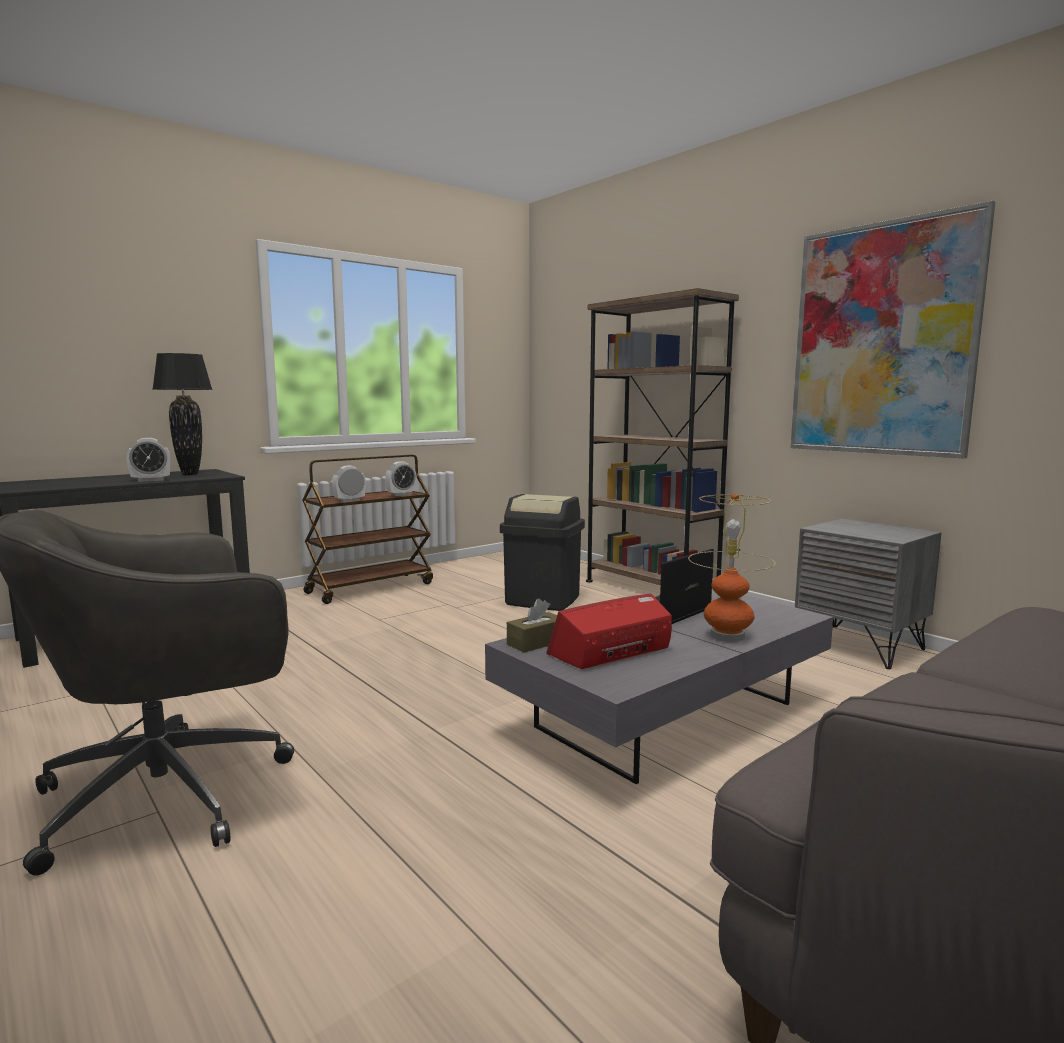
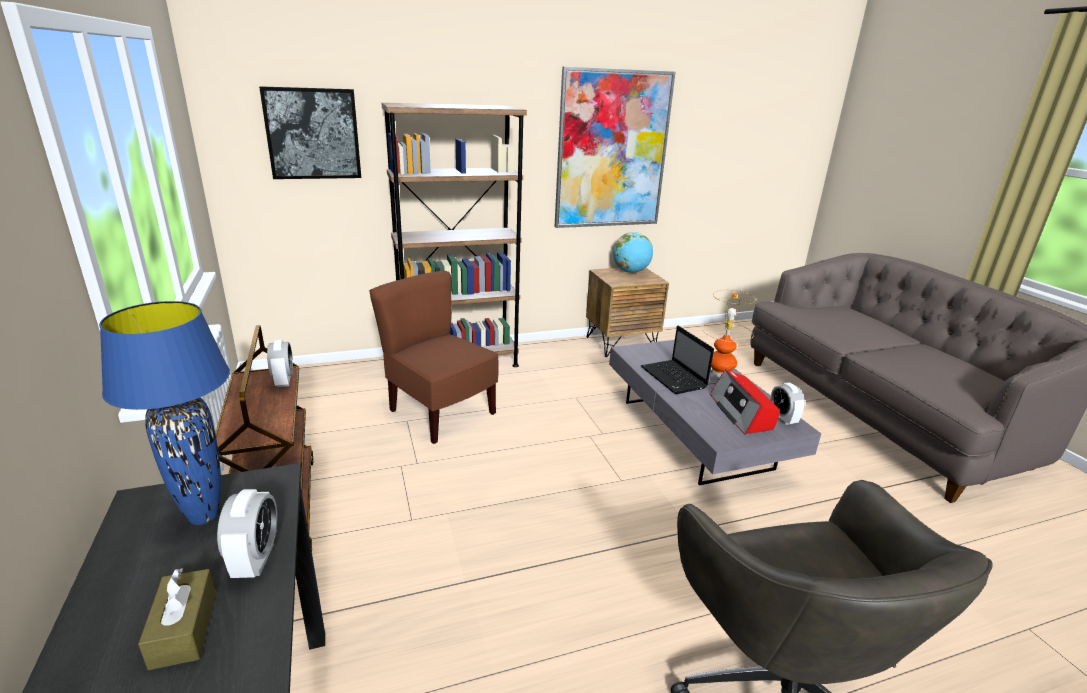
camera: 70 degrees left, 15 degrees up
black table lamp [153,353,213,475] -> blue table lamp [99,301,230,525]
alarm clock [332,466,366,502] -> alarm clock moved to [770,382,805,425]
black trash can [500,494,585,611] -> brown chair [369,271,499,444]
brown tissue box [507,599,557,653] -> brown tissue box moved to [138,568,216,670]
grey nightstand [795,519,941,669] -> brown nightstand [586,268,669,357]
none -> picture [259,86,361,179]
none -> globe [613,232,653,273]

